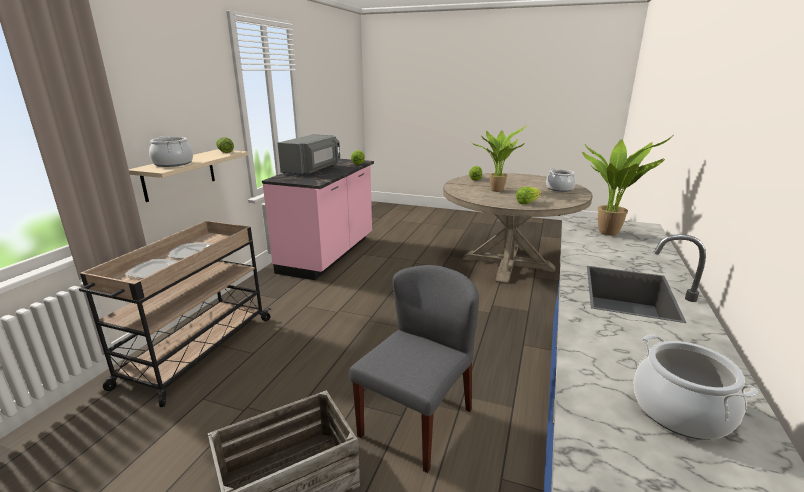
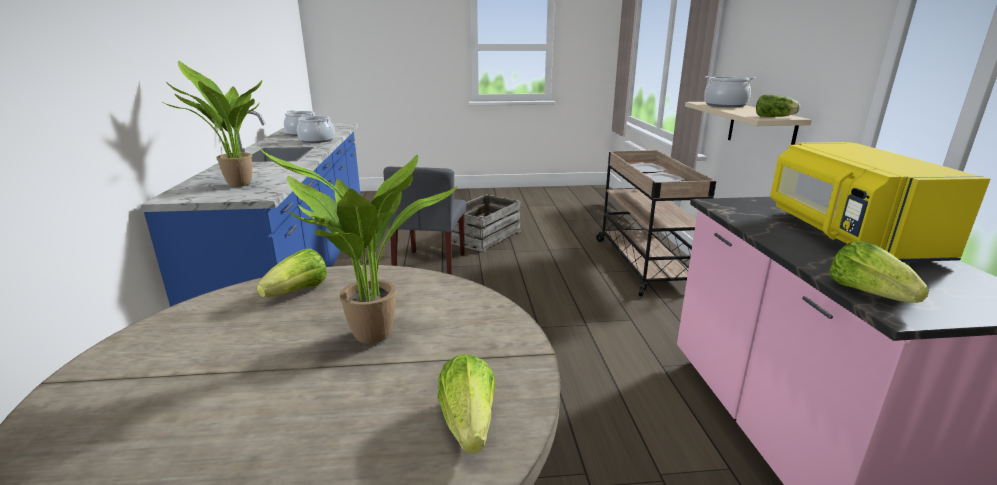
camera: 155 degrees right, 0 degrees up
grey microwave [278,134,340,175] -> yellow microwave [770,142,990,262]
cooking pot [546,168,576,192] -> cooking pot moved to [297,115,335,143]

